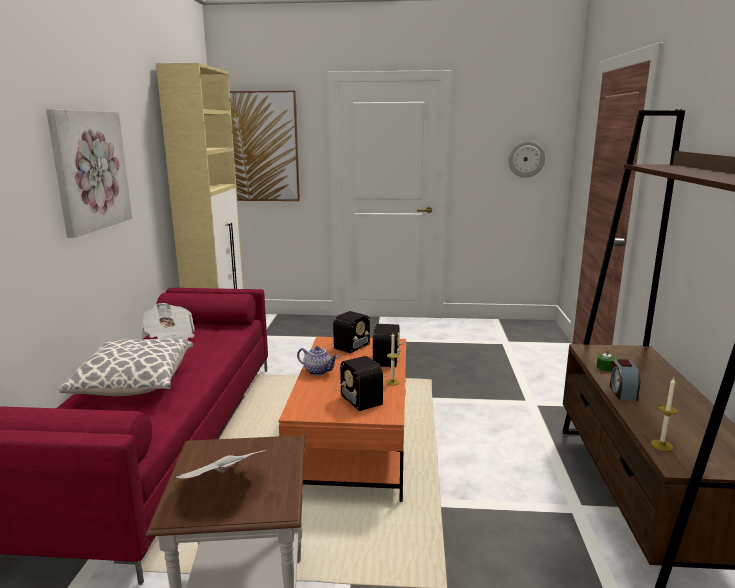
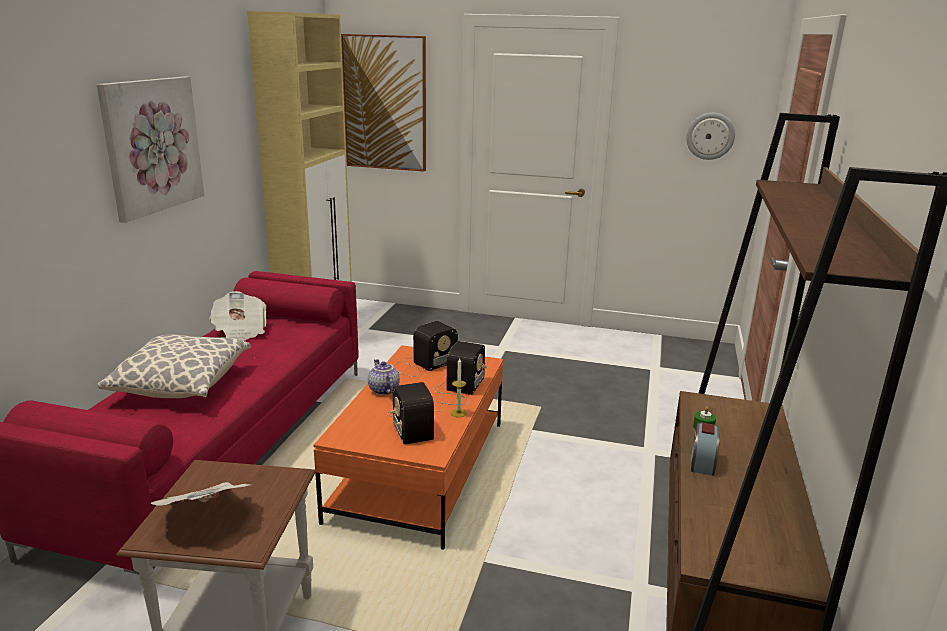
camera: 10 degrees right, 5 degrees up
teapot [297,346,338,376] -> teapot turned 150 degrees counterclockwise [368,359,400,395]
candle [651,378,678,451] -> none

